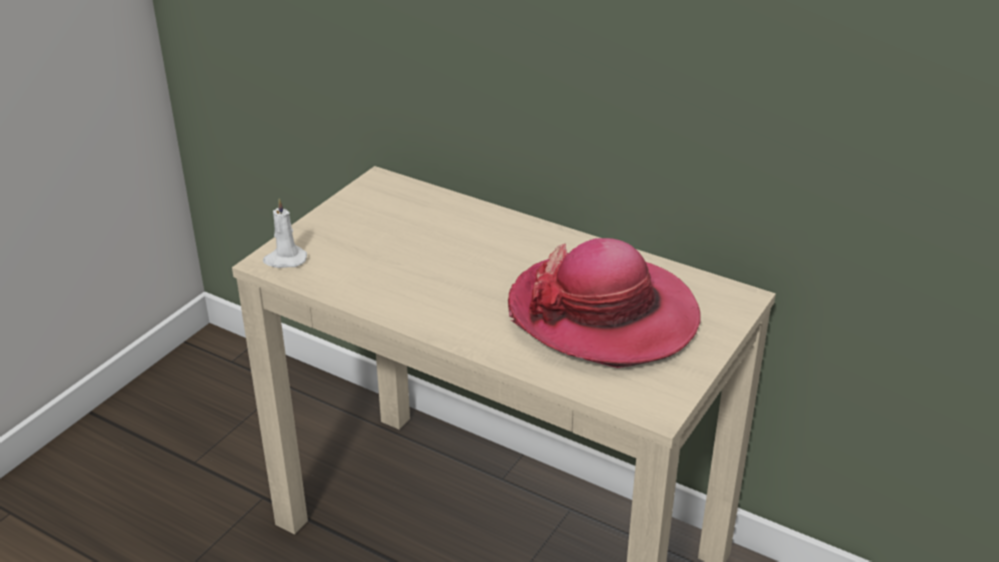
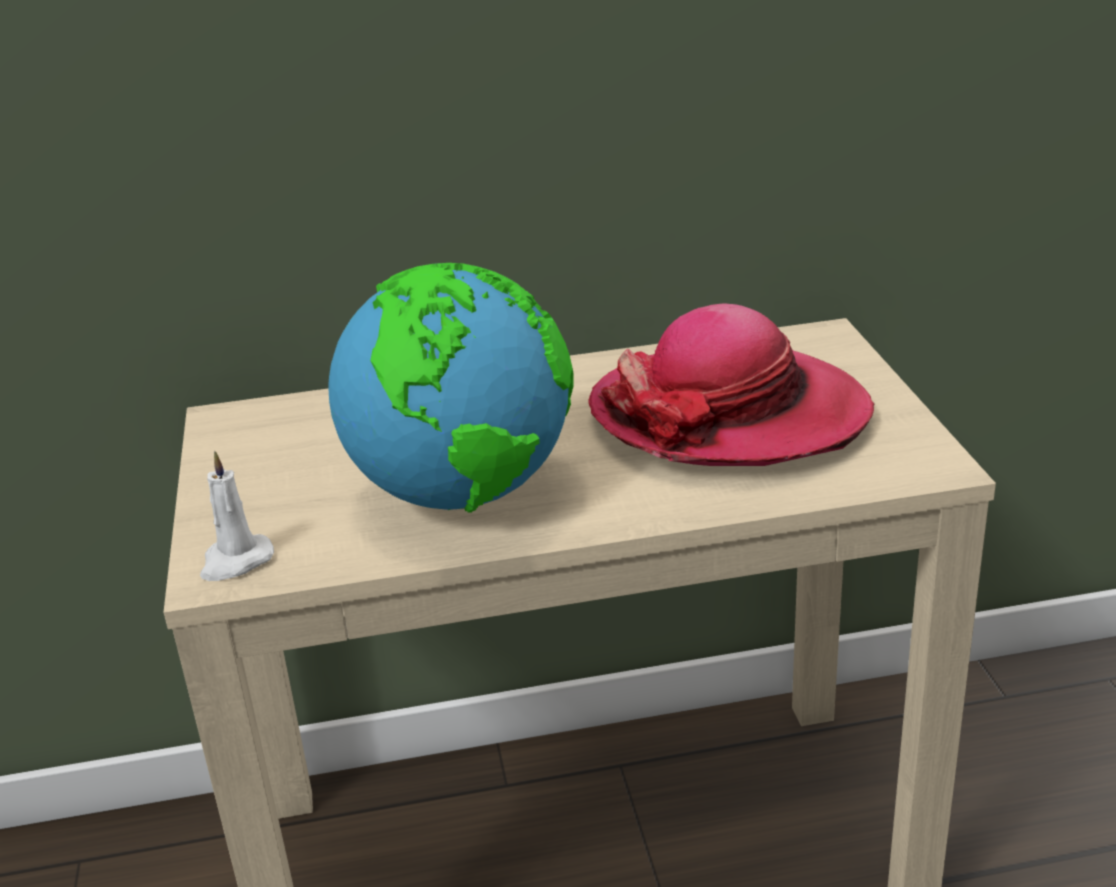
camera: 40 degrees left, 5 degrees down
none -> globe [328,263,574,513]

